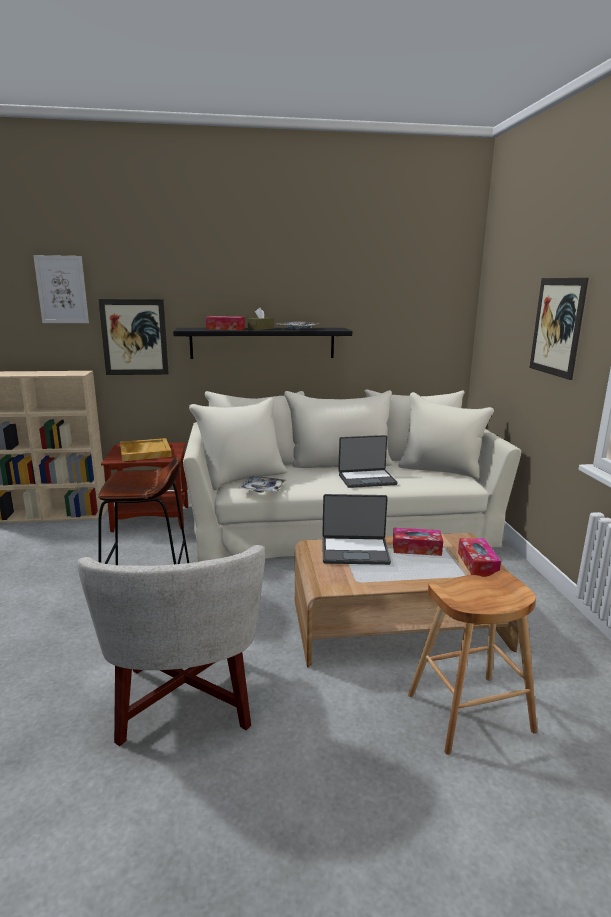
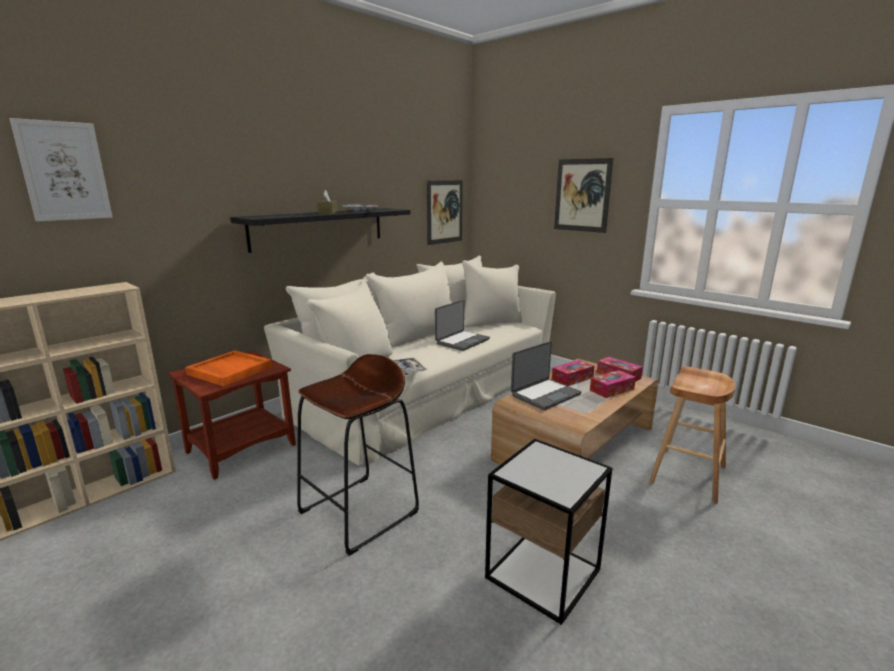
camera: 40 degrees left, 0 degrees up
white armchair [78,545,265,746] -> side table [485,439,613,625]
picture [98,299,169,375] -> picture moved to [427,180,463,245]
beige tray [120,438,172,461] -> orange tray [185,350,272,386]
tissue box [206,316,245,330] -> tissue box moved to [590,370,636,398]

